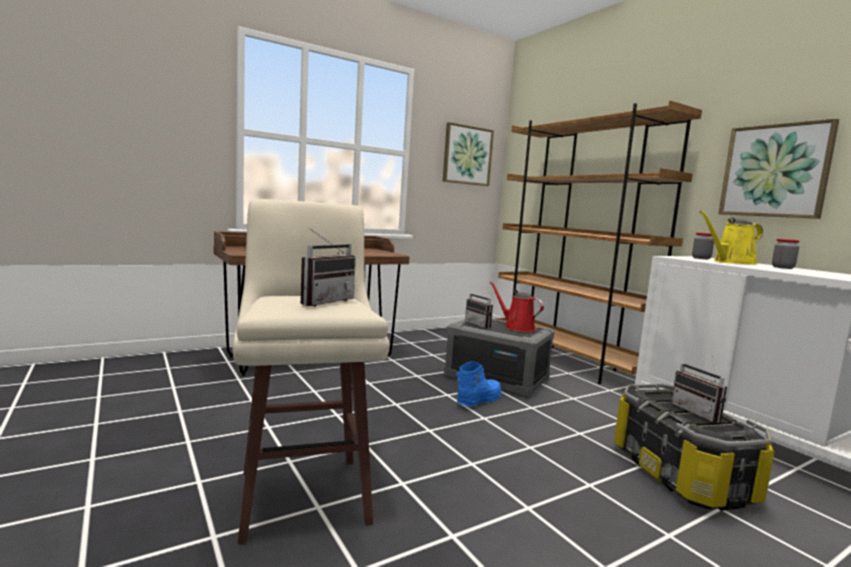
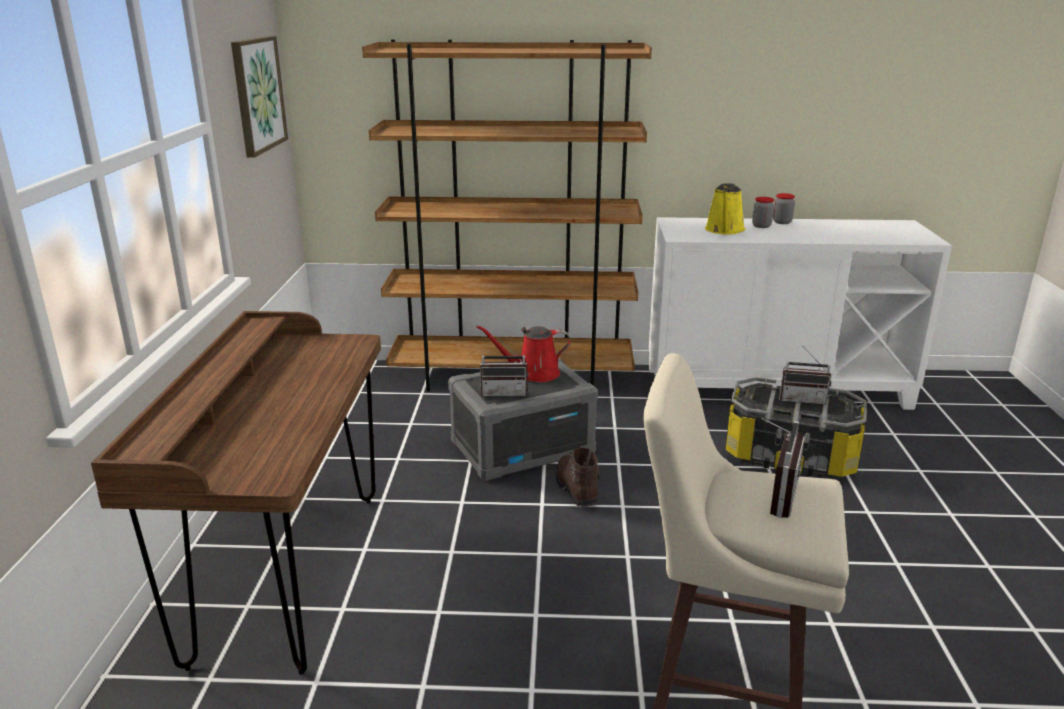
camera: 55 degrees left, 15 degrees up
radio [301,227,356,306] -> radio turned 45 degrees clockwise [762,418,805,518]
blue boot [456,361,502,407] -> brown boot [556,448,600,507]
jar [692,232,714,259] -> jar moved to [773,193,795,224]
picture [718,118,839,219] -> none

